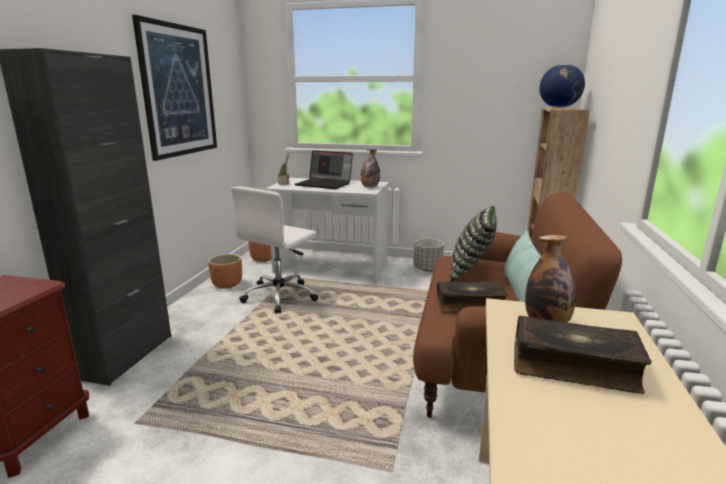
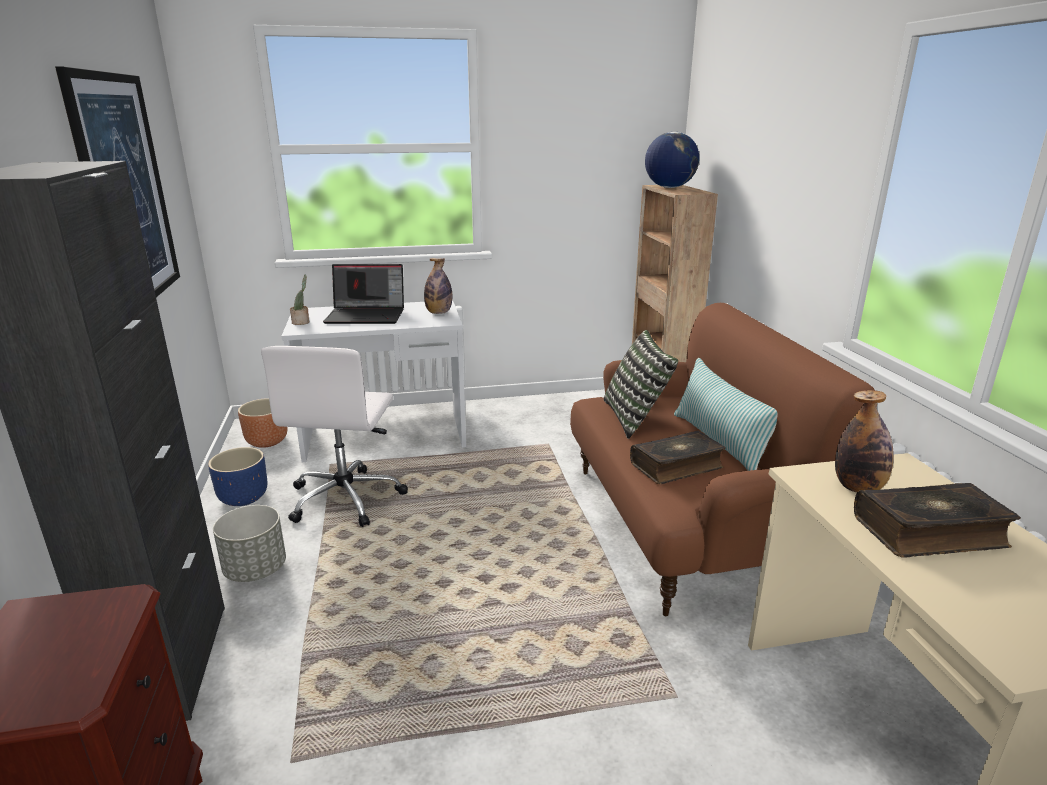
camera: 25 degrees left, 5 degrees up
brown planter [208,254,242,289] -> blue planter [208,447,267,506]
grey planter [413,239,444,272] -> grey planter moved to [213,505,286,582]

